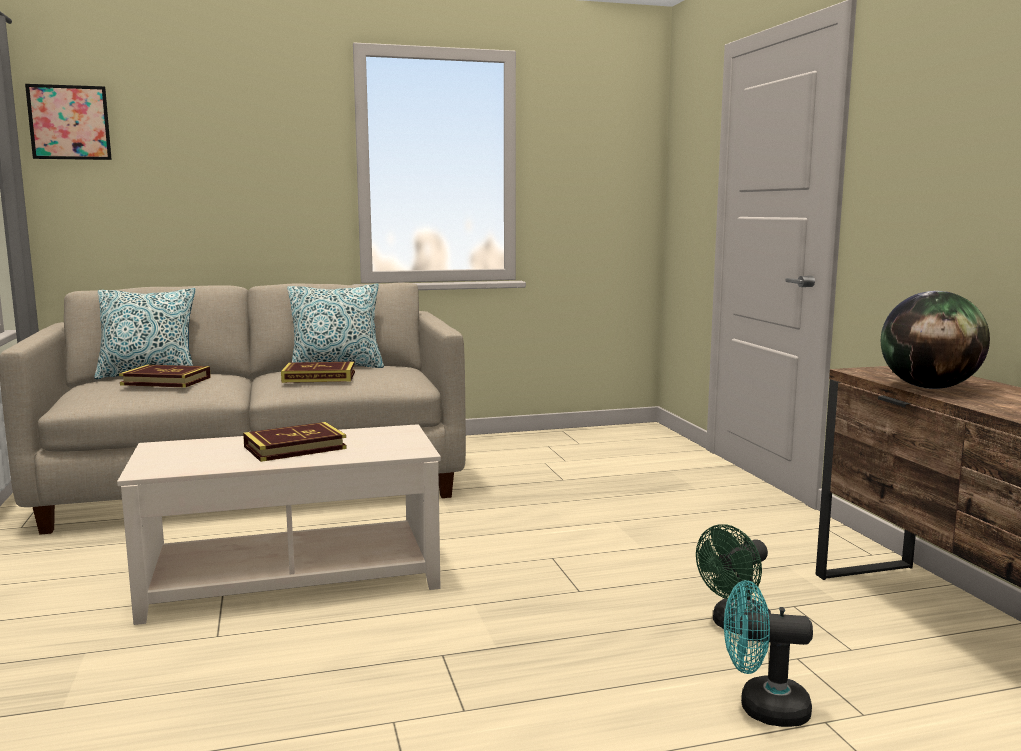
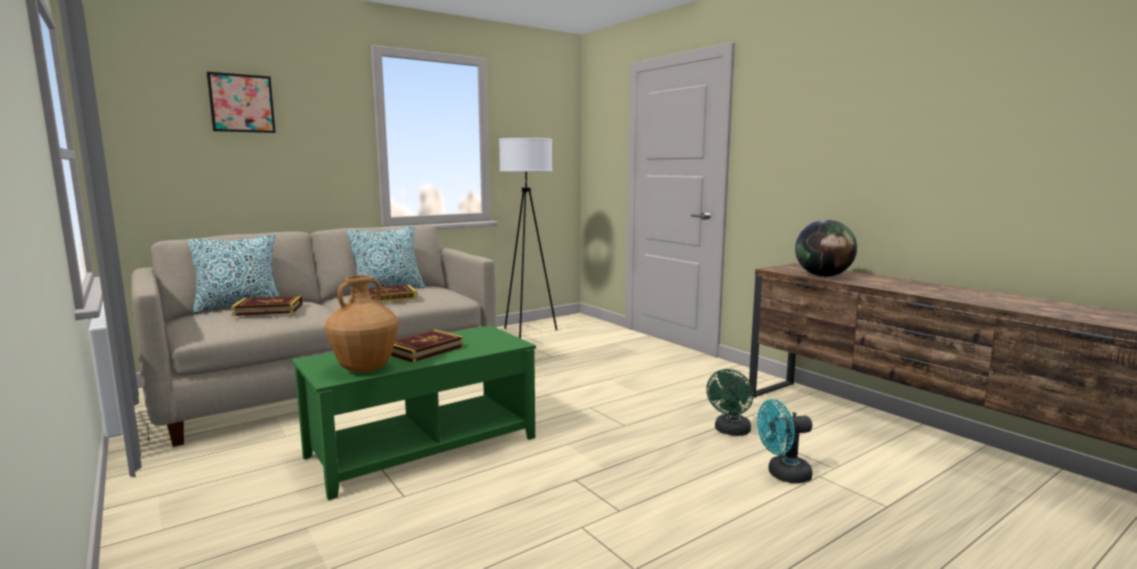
camera: 20 degrees left, 0 degrees up
picture [25,84,112,160] -> picture moved to [207,72,276,133]
beige coffee table [117,424,441,625] -> green coffee table [292,326,536,500]
none -> brown vase [325,275,399,373]
none -> white floor lamp [499,138,557,339]

